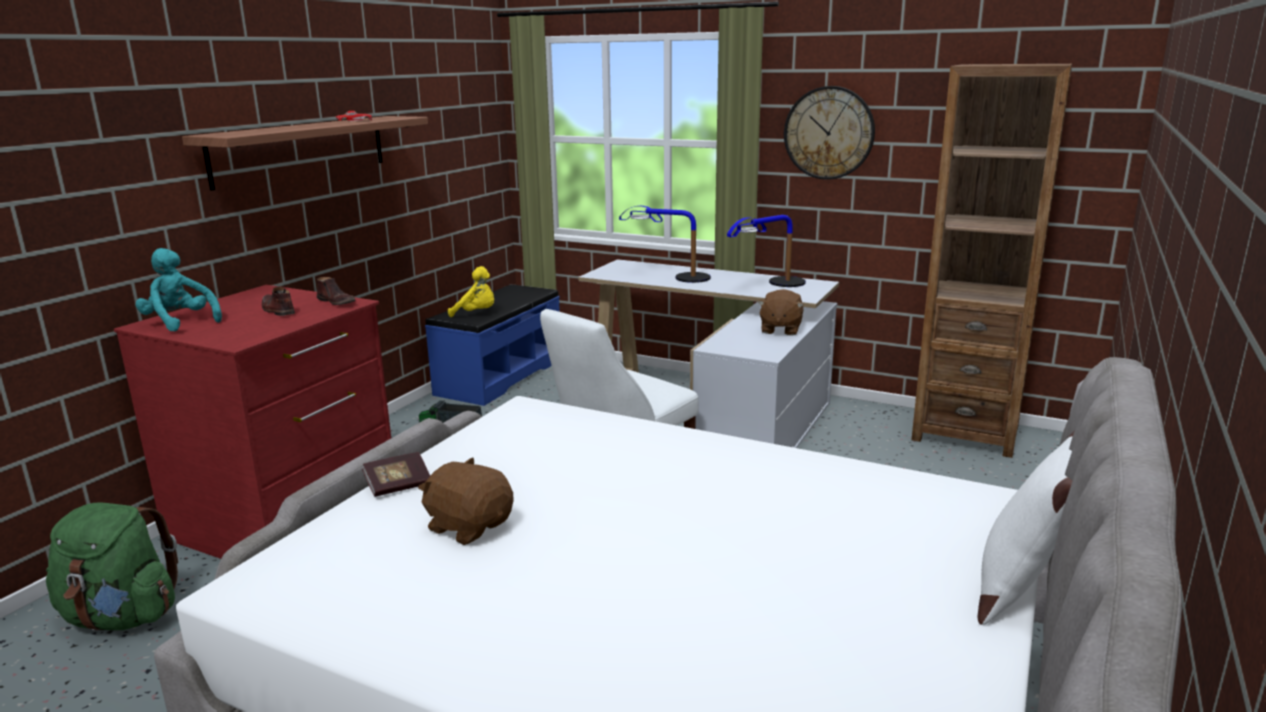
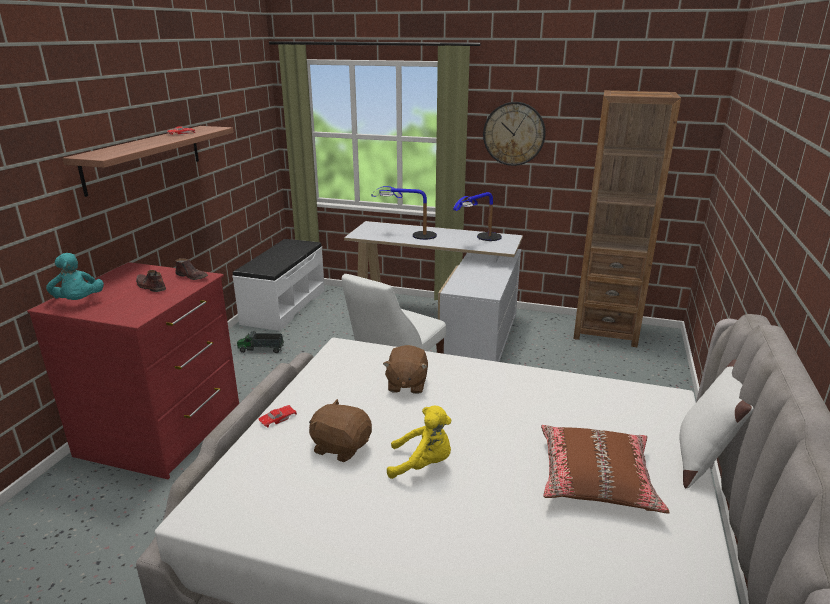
camera: 10 degrees left, 5 degrees up
green backpack [46,503,178,631] -> none
turquoise plush toy [136,248,222,332] -> turquoise plush toy turned 150 degrees counterclockwise [46,253,104,300]
book [362,452,430,497] -> red toy car [258,405,297,427]
blue bench [425,285,560,406] -> white bench [232,239,325,331]
yellow plush toy [448,266,494,317] -> yellow plush toy moved to [387,406,451,479]
brown plush toy [758,289,804,336] -> brown plush toy moved to [383,345,428,394]
none -> brown pillow [541,425,670,514]

